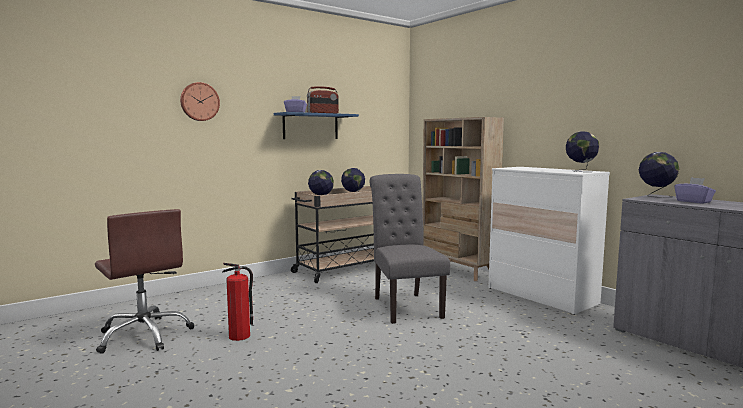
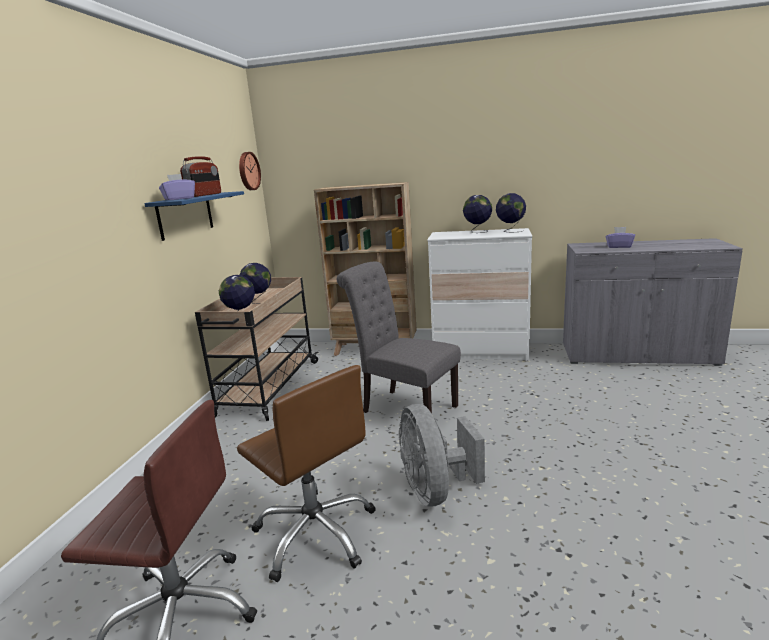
camera: 40 degrees left, 10 degrees up
wall clock [180,82,220,121] -> wall clock moved to [239,152,261,190]
fire extinguisher [222,263,253,341] -> brown office chair [237,365,375,582]
globe [639,152,679,198] -> globe moved to [463,195,492,233]
none -> grey fan [399,404,485,507]

